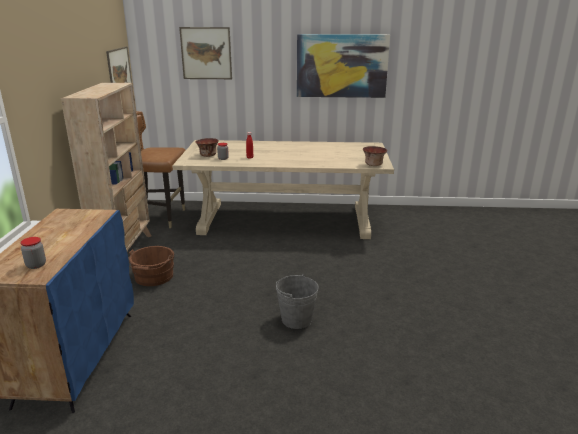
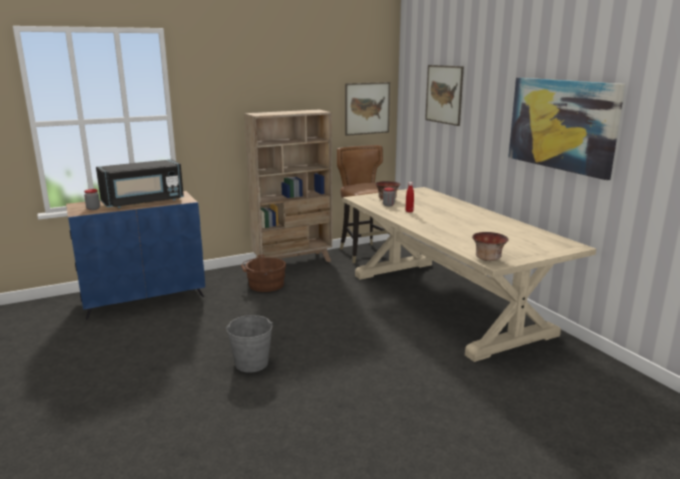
camera: 60 degrees right, 5 degrees down
none -> black microwave [96,159,184,208]

